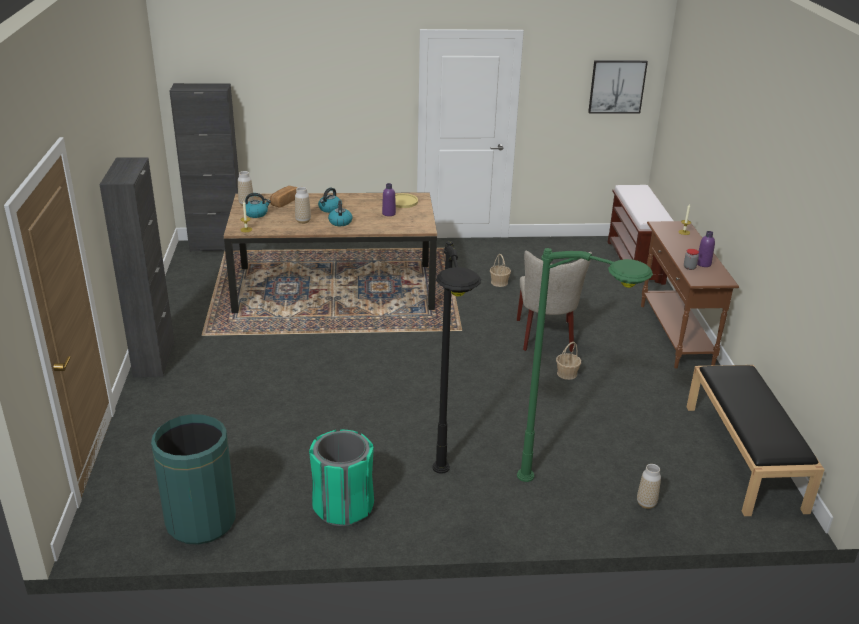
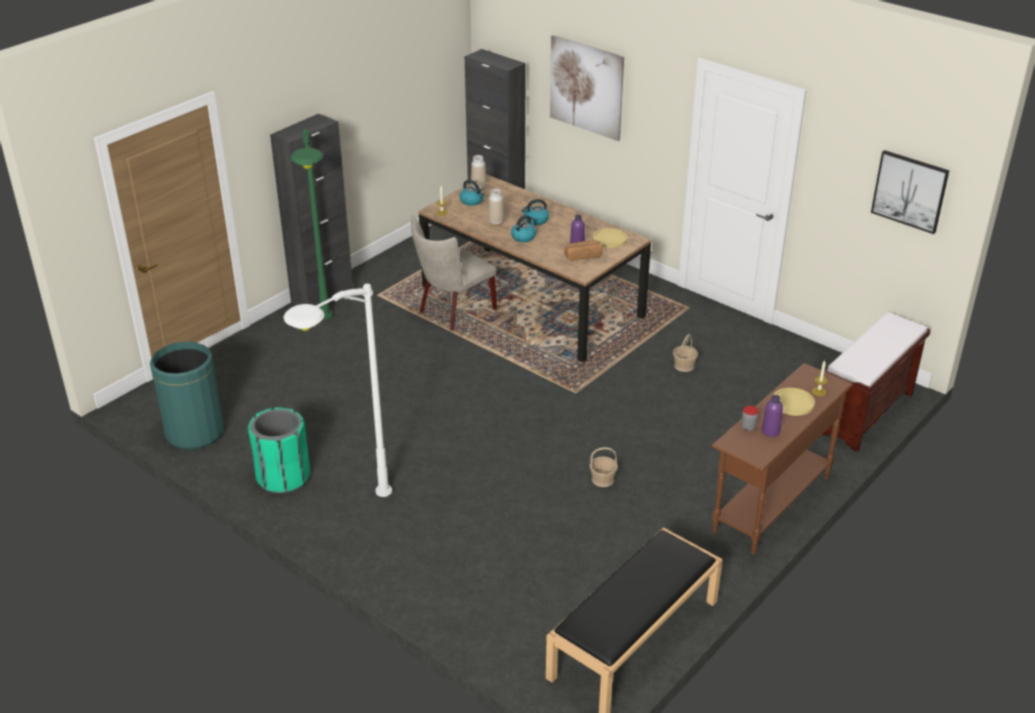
camera: 45 degrees right, 5 degrees up
bread [270,186,297,208] -> bread moved to [564,240,603,261]
black floor lamp [432,241,481,474] -> white floor lamp [283,284,392,497]
green floor lamp [517,248,653,482] -> green floor lamp moved to [290,129,333,319]
beige chair [517,251,592,352] -> beige chair moved to [411,216,497,331]
vase [637,464,661,509] -> none
none -> picture [550,35,624,141]
none -> yellow plate [774,387,815,416]

